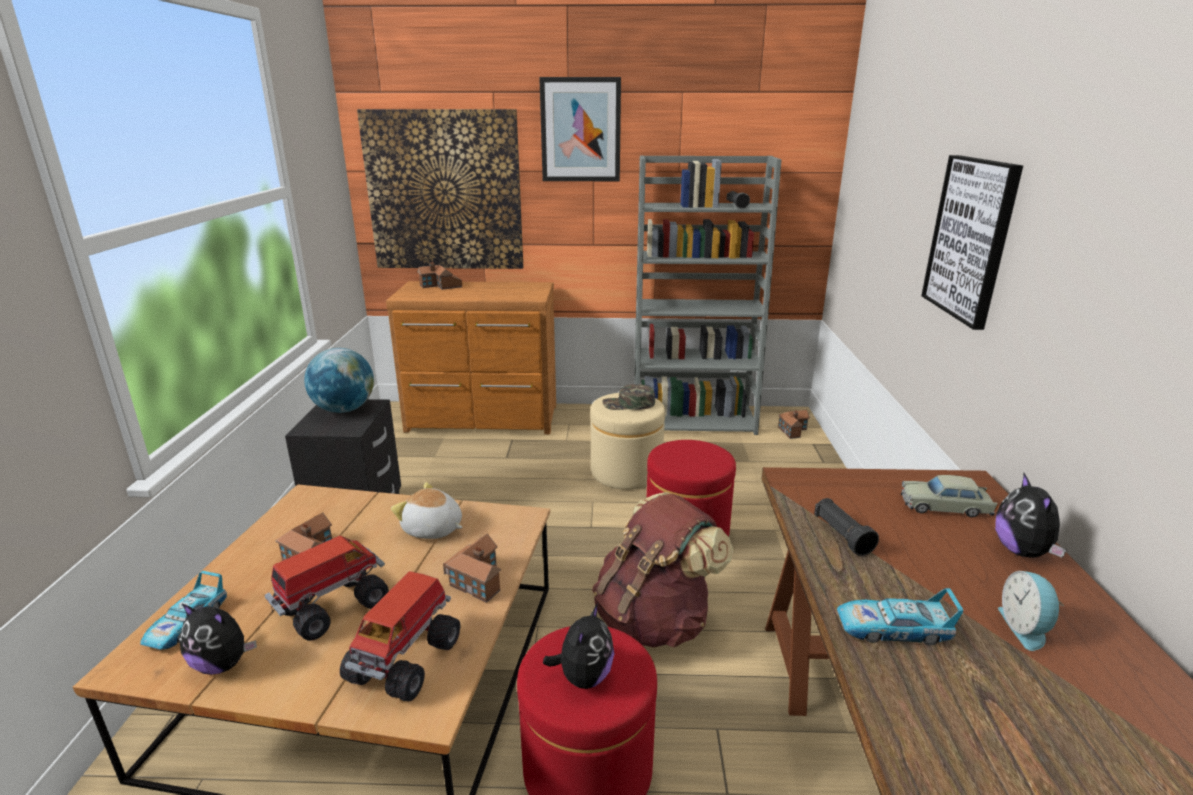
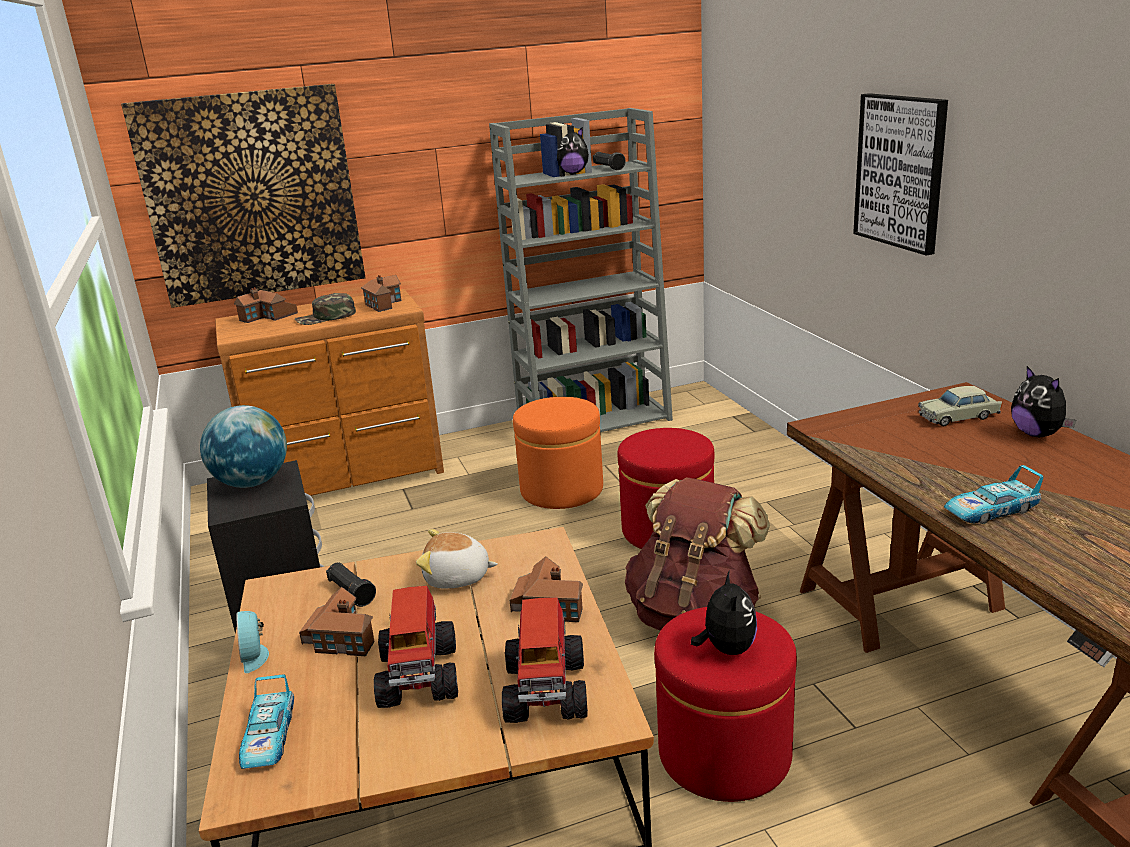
camera: 20 degrees left, 0 degrees up
plush toy [180,604,257,675] -> plush toy moved to [557,127,589,174]
toy truck [265,536,389,640] -> toy truck turned 150 degrees clockwise [374,586,458,708]
picture [539,77,621,181] -> none
beige ottoman [590,393,665,490] -> orange ottoman [513,397,603,509]
green cap [603,384,655,410] -> green cap moved to [295,293,356,325]
toy house [778,410,810,439] -> toy house moved to [361,275,402,312]
black flashlight [814,498,879,556] -> black flashlight moved to [326,563,376,607]
alarm clock [998,571,1064,651] -> alarm clock moved to [236,611,269,673]

